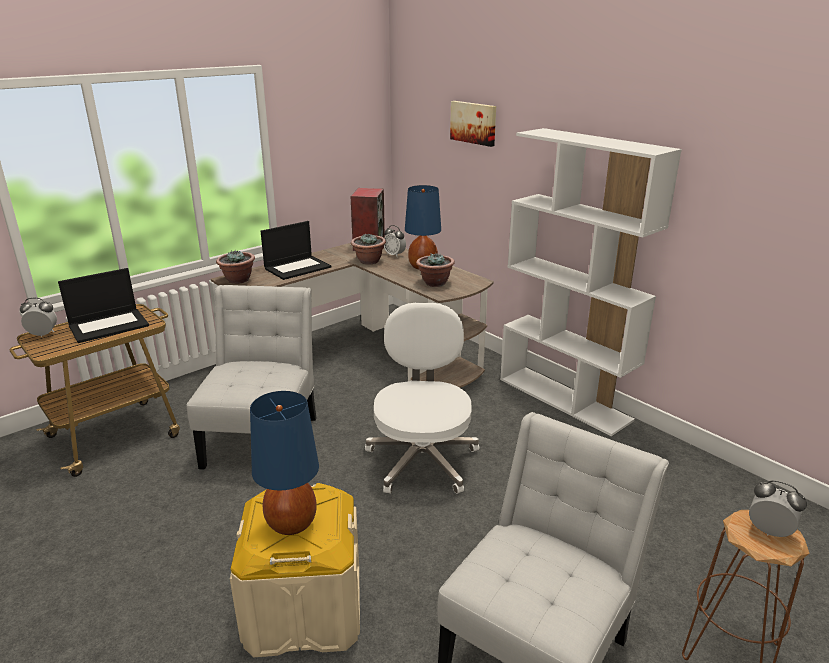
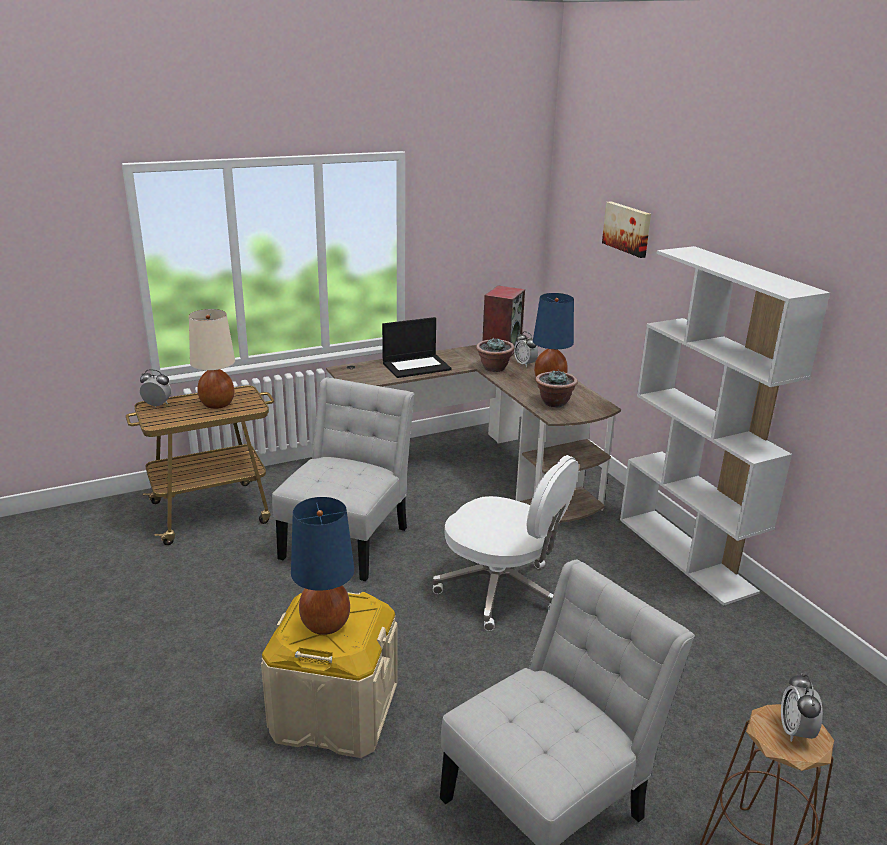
camera: 15 degrees right, 0 degrees up
laptop [58,268,149,343] -> beige table lamp [189,309,235,409]
potted plant [216,250,255,284] -> none
white office chair [365,302,479,494] -> white office chair turned 105 degrees clockwise [432,455,579,631]
alarm clock [749,480,807,537] -> alarm clock turned 135 degrees counterclockwise [781,673,823,742]

